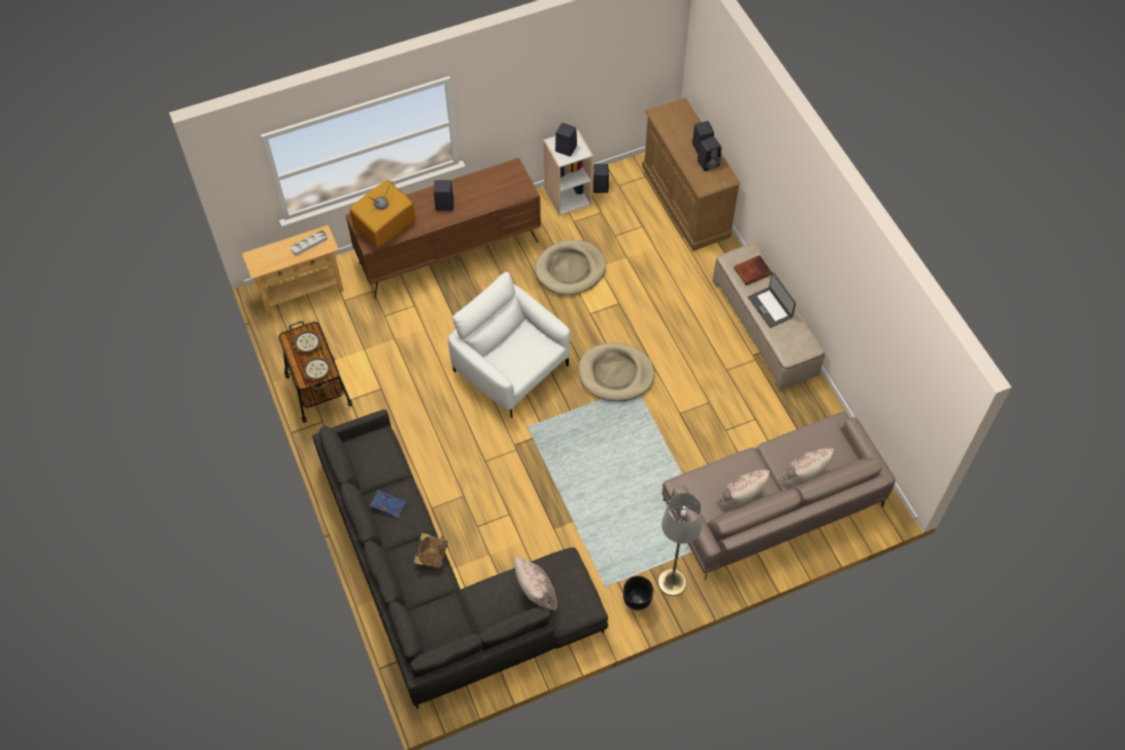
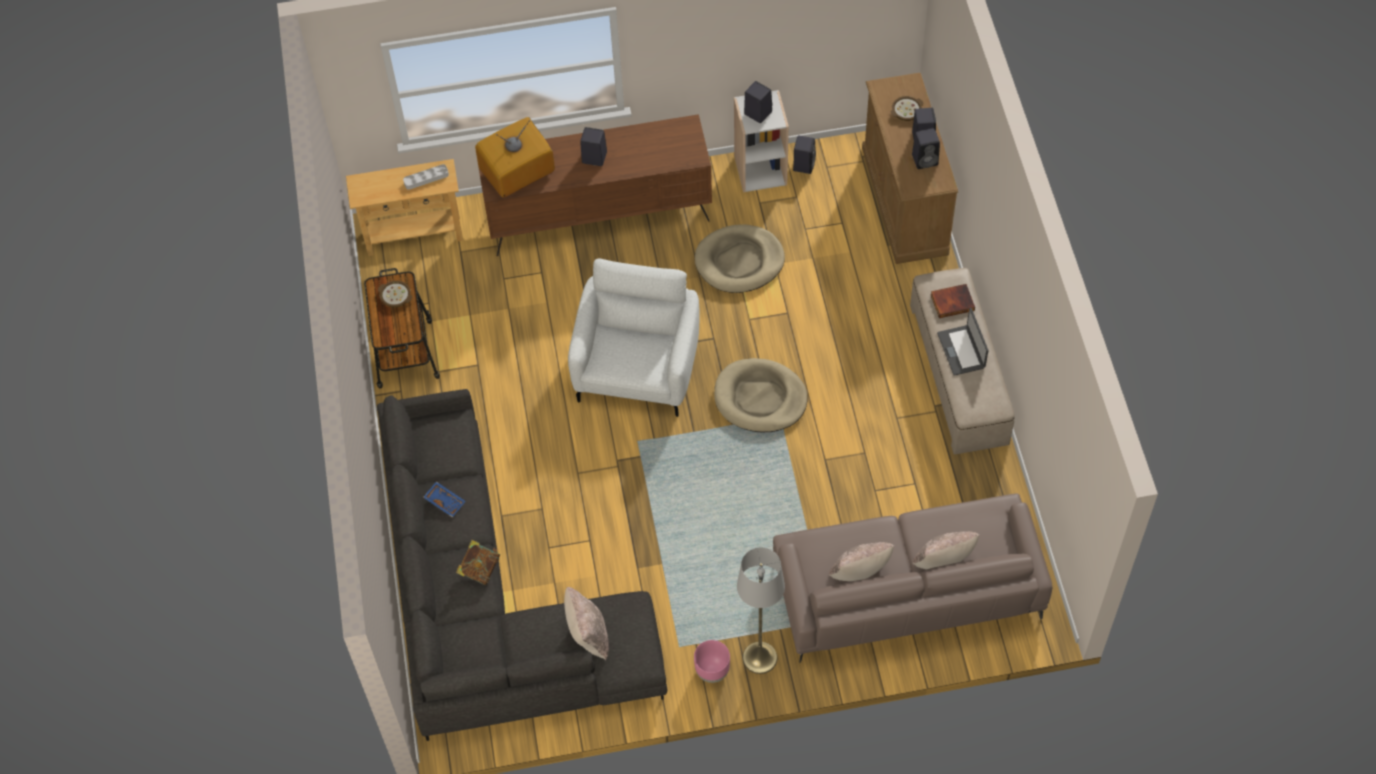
camera: 15 degrees right, 0 degrees up
bowl [303,357,331,381] -> bowl moved to [891,96,923,121]
white armchair [448,272,570,418] -> white armchair turned 45 degrees clockwise [568,259,700,417]
black planter [623,576,653,611] -> pink planter [694,640,730,683]

